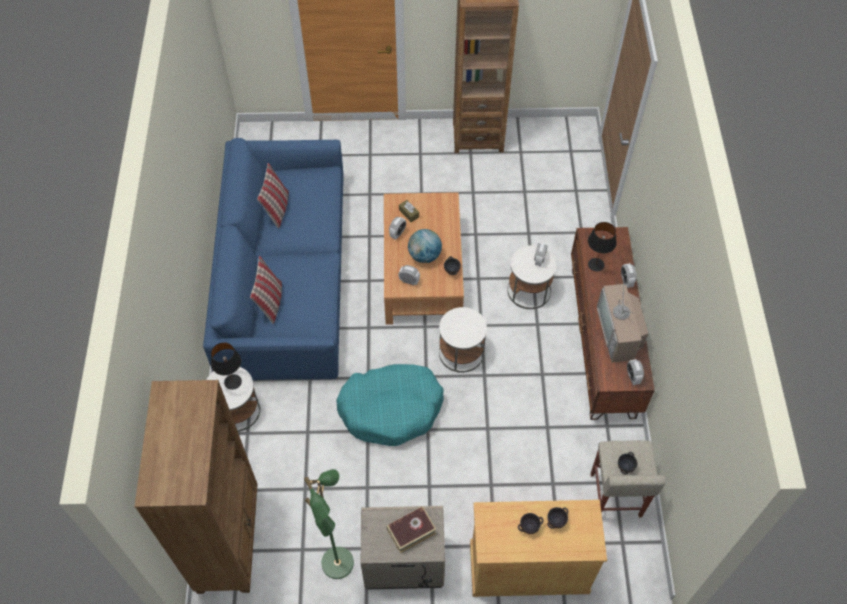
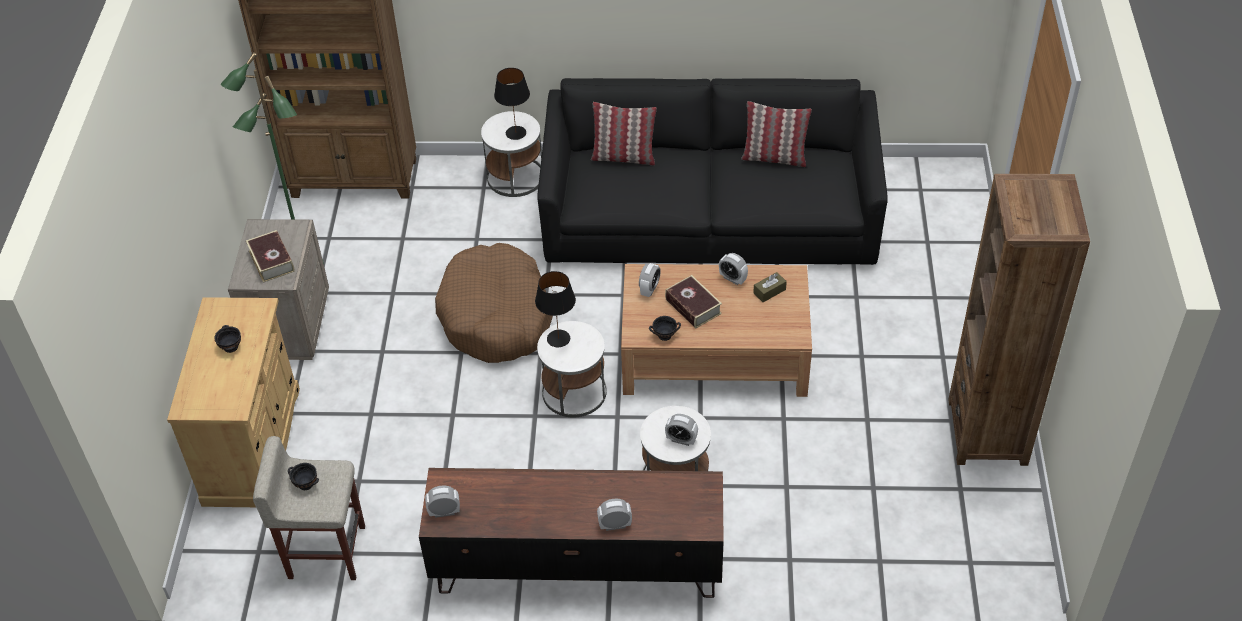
camera: 95 degrees right, 10 degrees down
blue sofa [203,138,344,380] -> black sofa [537,78,888,265]
turquoise dog bed [336,364,444,446] -> brown dog bed [435,243,553,363]
globe [408,229,442,263] -> book [665,275,722,329]
black bowl [547,507,568,529] -> none
black table lamp [588,222,617,272] -> black table lamp moved to [535,271,576,347]
television [597,276,649,362] -> none

